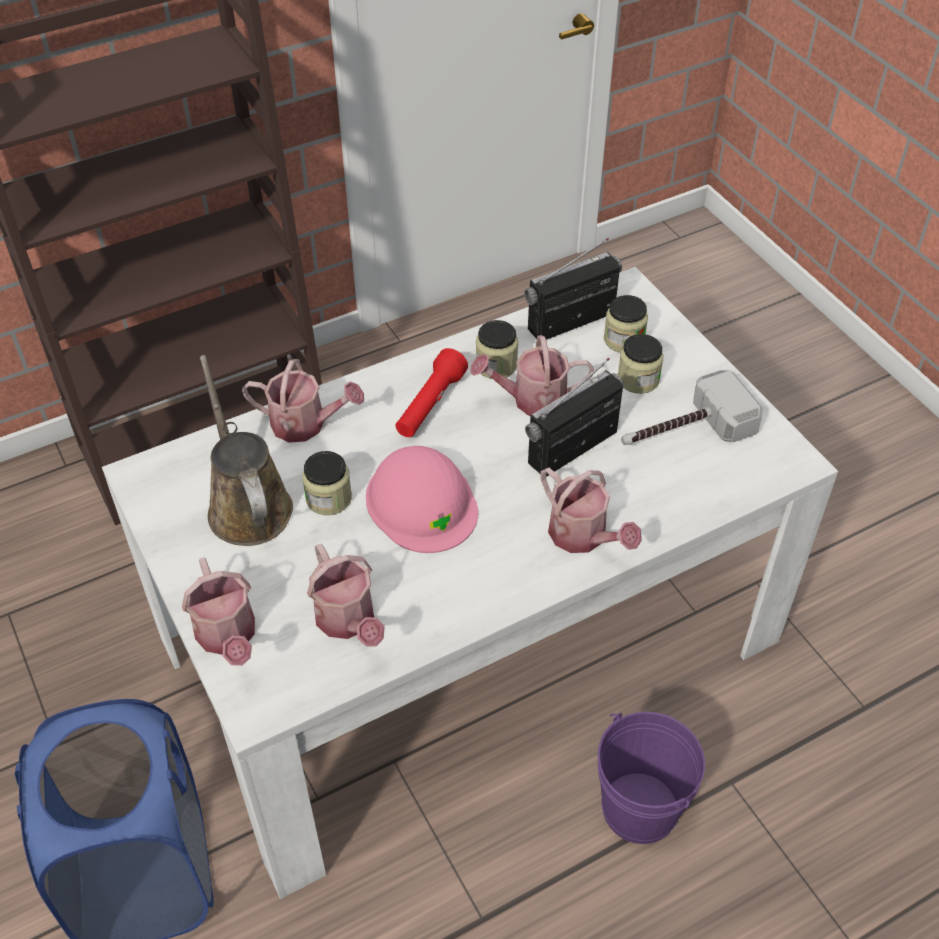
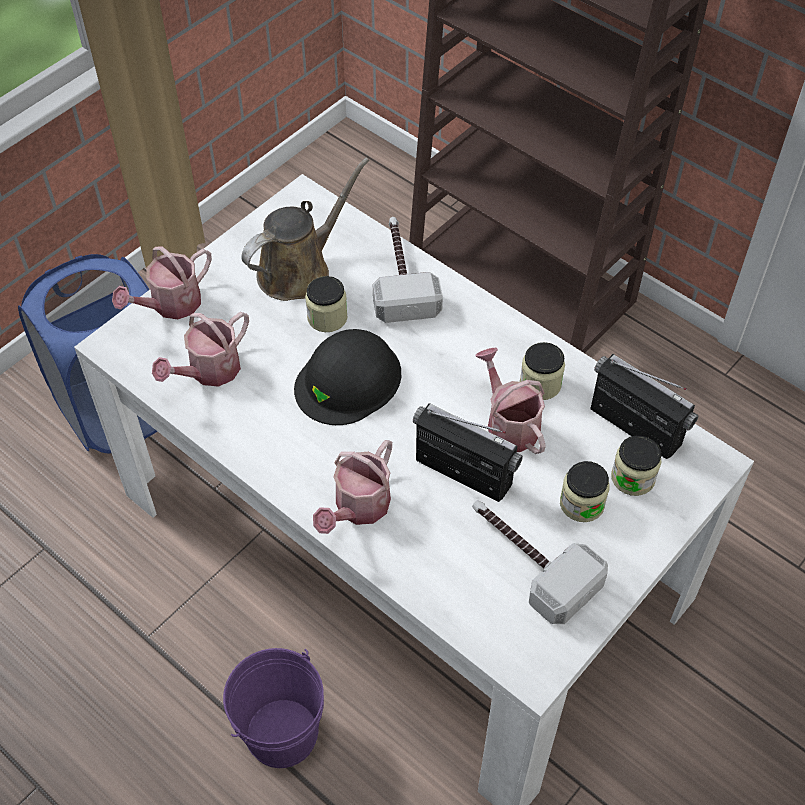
camera: 70 degrees right, 5 degrees up
watering can [242,359,364,443] -> hammer [373,217,443,323]
pink hard hat [366,446,478,553] -> black hard hat [294,329,401,425]
red flashlight [396,348,468,437] -> none

